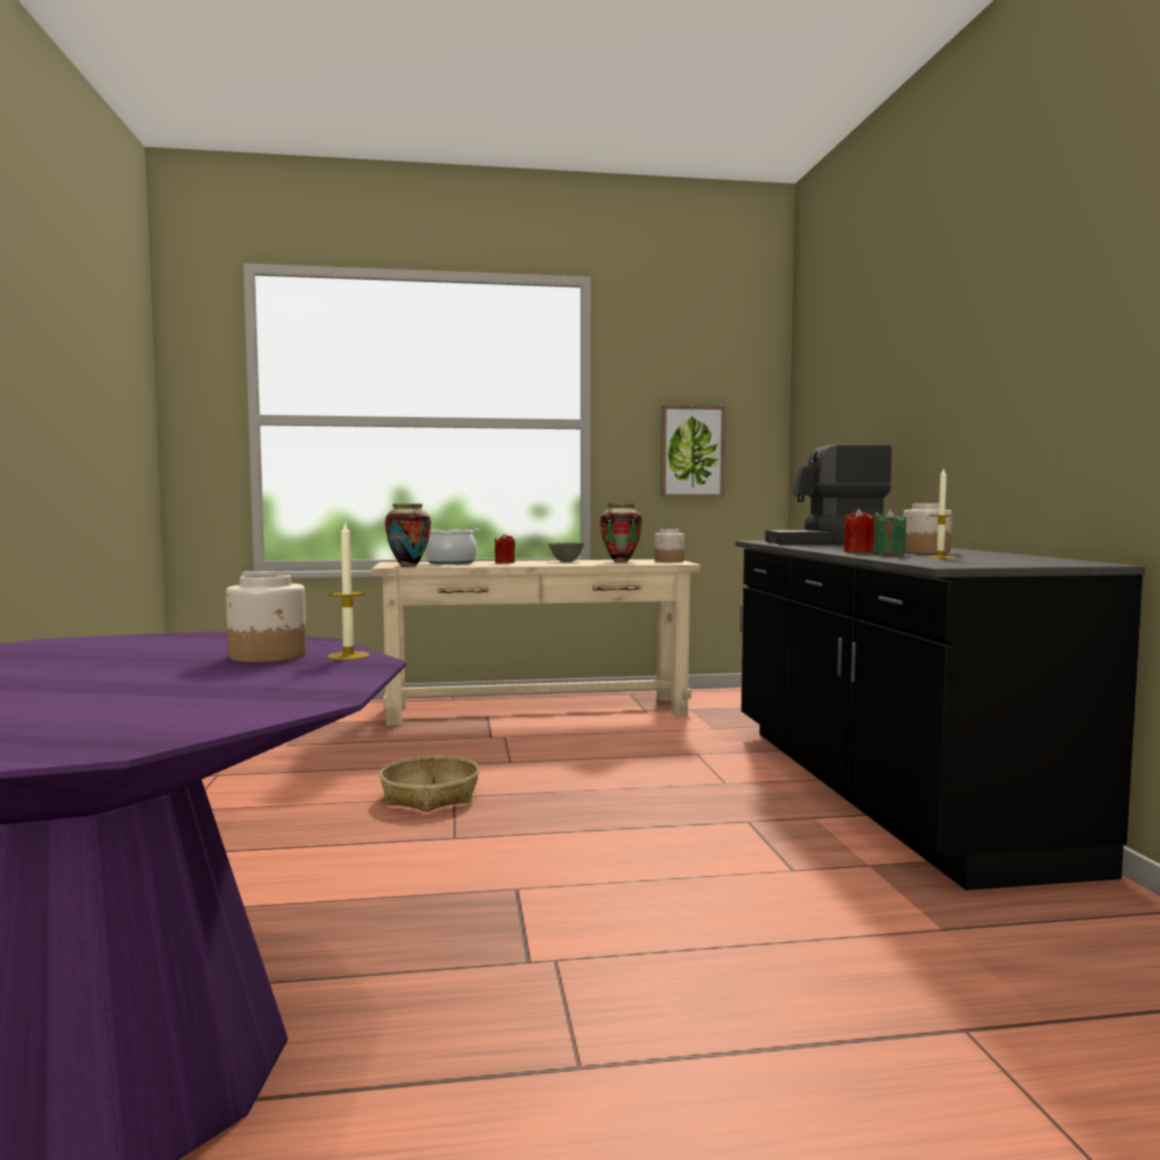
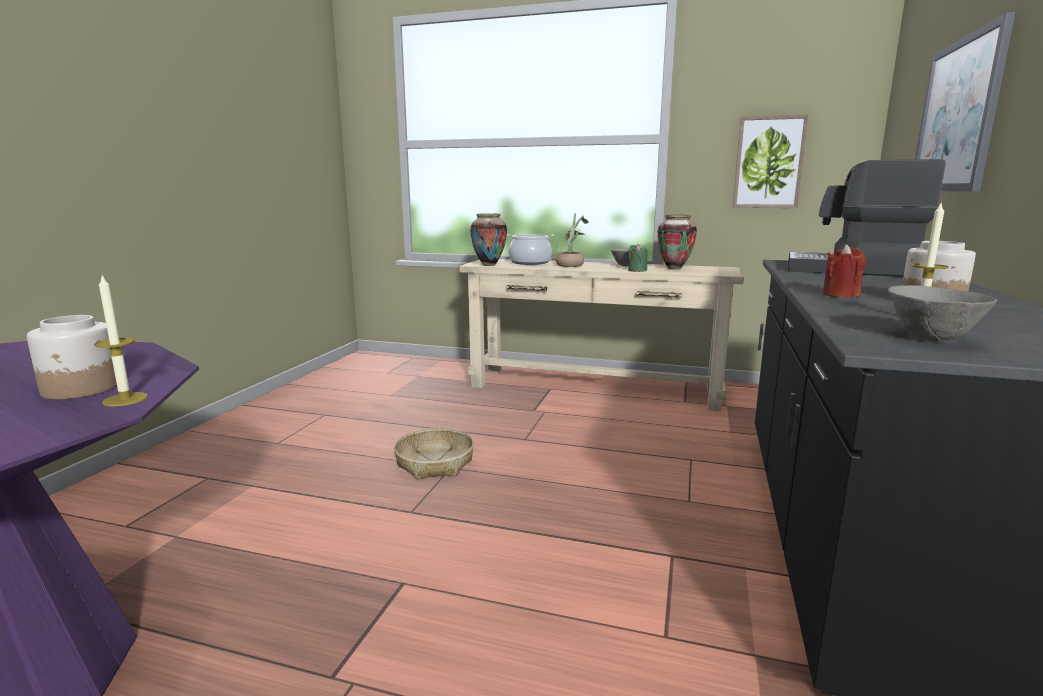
camera: 25 degrees right, 10 degrees up
red candle [494,534,515,564] -> potted plant [556,213,589,267]
jar [655,529,684,562] -> none
green candle [873,509,906,556] -> green candle moved to [628,244,648,272]
none -> grey bowl [888,285,997,341]
none -> picture [915,12,1016,192]

